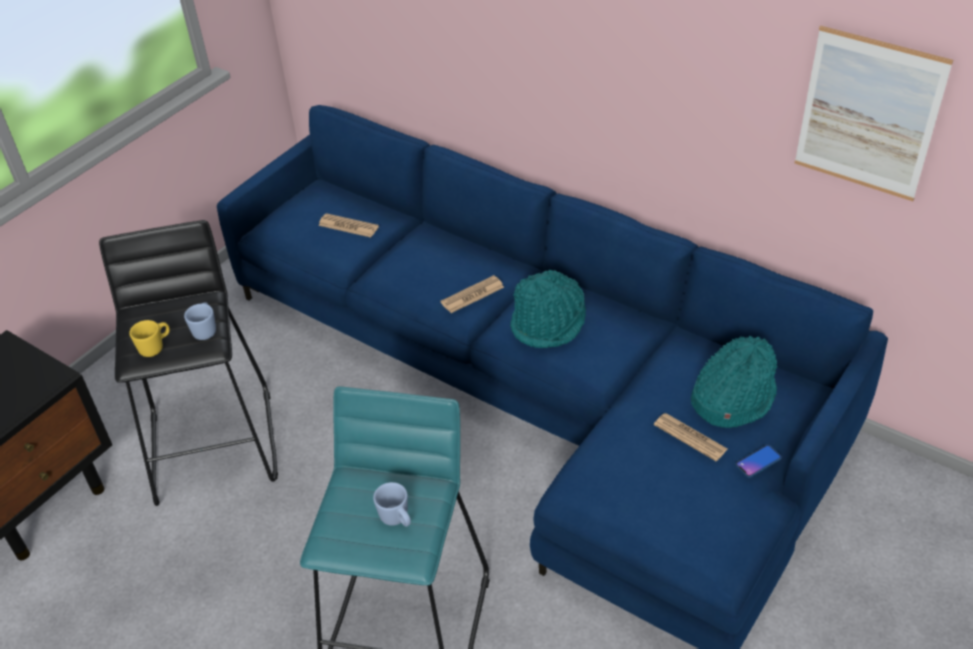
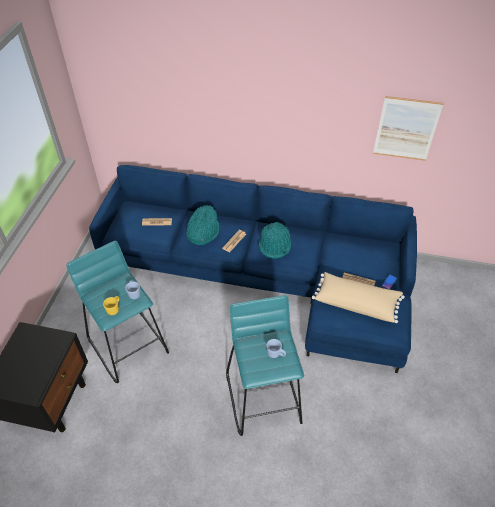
camera: 25 degrees left, 5 degrees up
black stool [99,220,278,506] -> turquoise stool [66,241,169,383]
turquoise hat [691,336,777,428] -> turquoise hat moved to [186,205,220,245]
none -> beige pillow [312,272,405,323]

